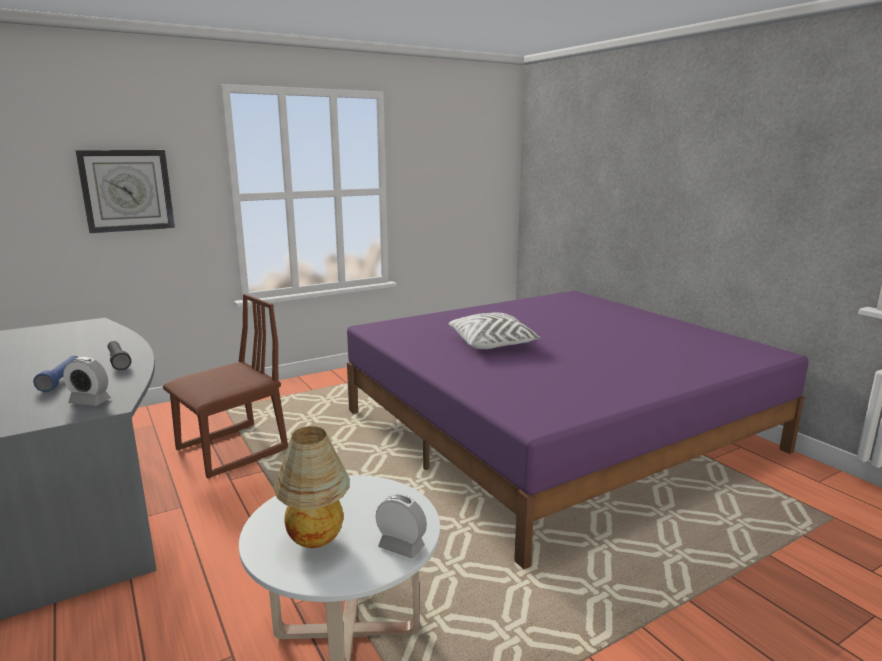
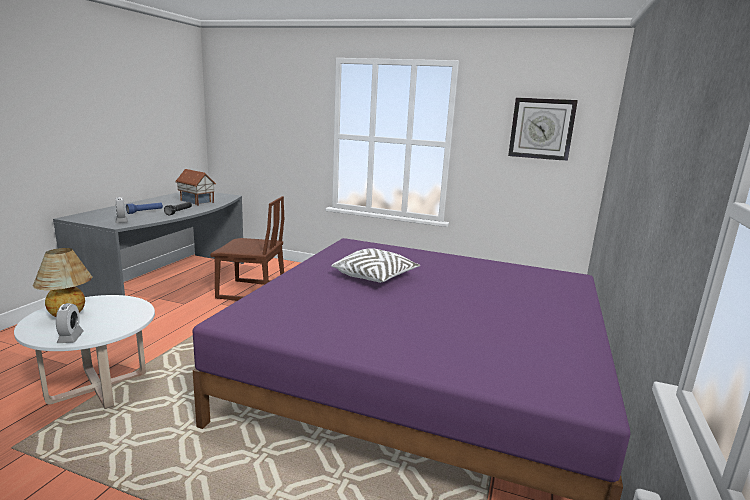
camera: 50 degrees right, 0 degrees up
wall clock [75,150,175,233] -> wall clock moved to [508,97,578,161]
none -> toy house [176,169,216,206]

